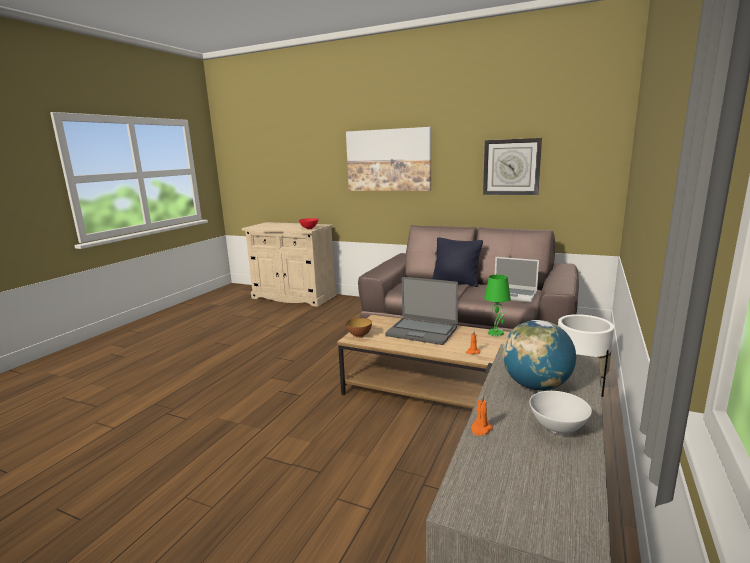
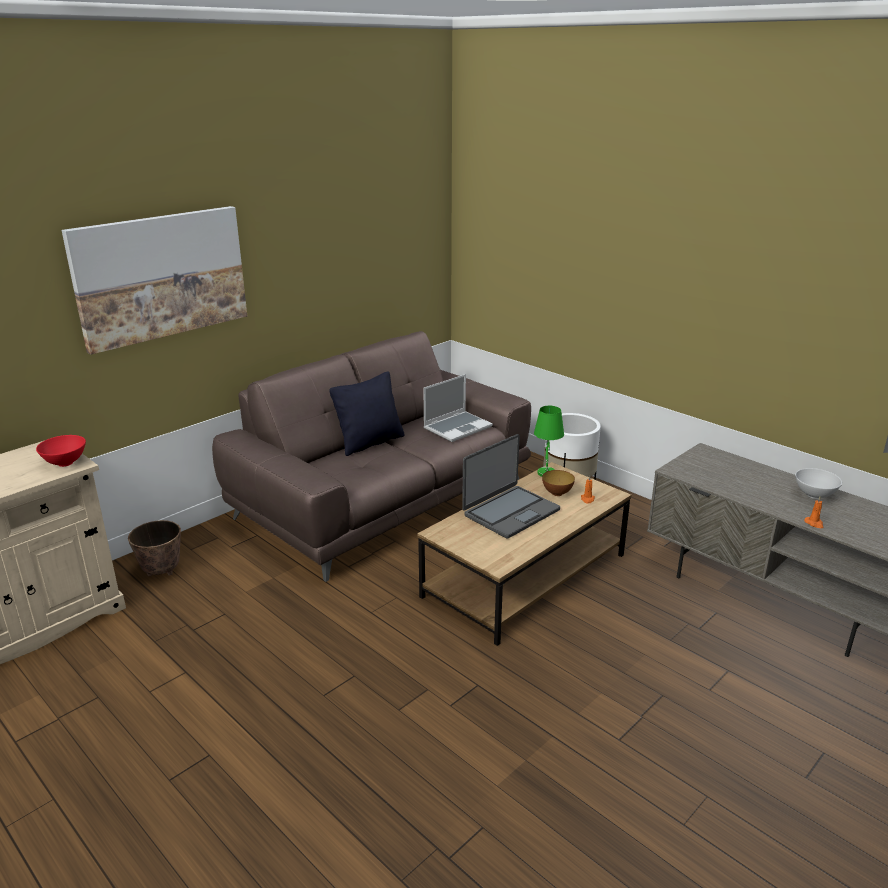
camera: 70 degrees left, 10 degrees up
bowl [346,318,372,338] -> bowl moved to [542,470,575,496]
wall clock [483,138,542,195] -> none
globe [502,320,576,390] -> none
none -> planter [128,520,181,576]

